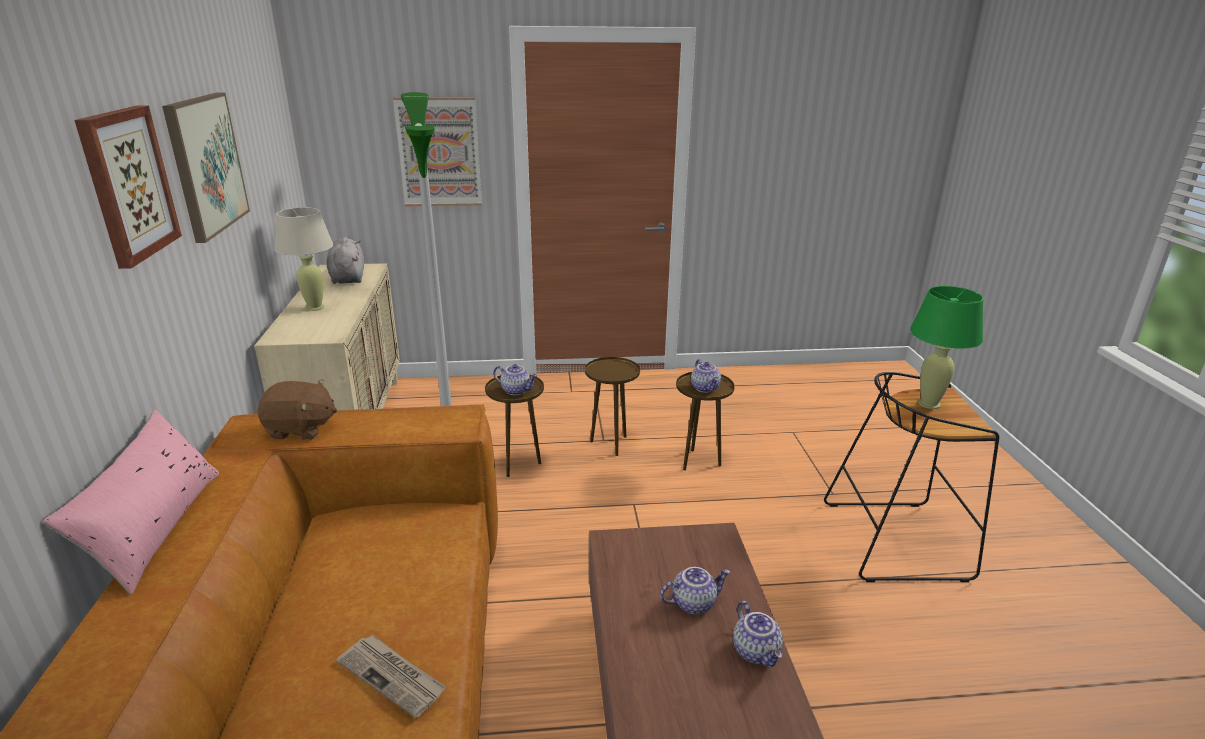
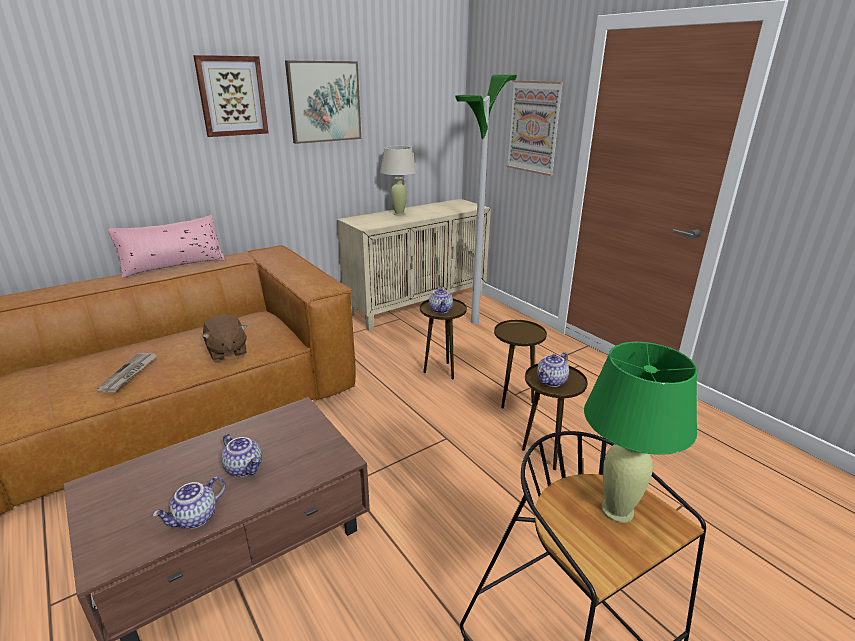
camera: 60 degrees right, 0 degrees up
brown plush toy [258,379,337,440] -> brown plush toy moved to [202,315,247,361]
grey plush toy [326,237,364,284] -> none

